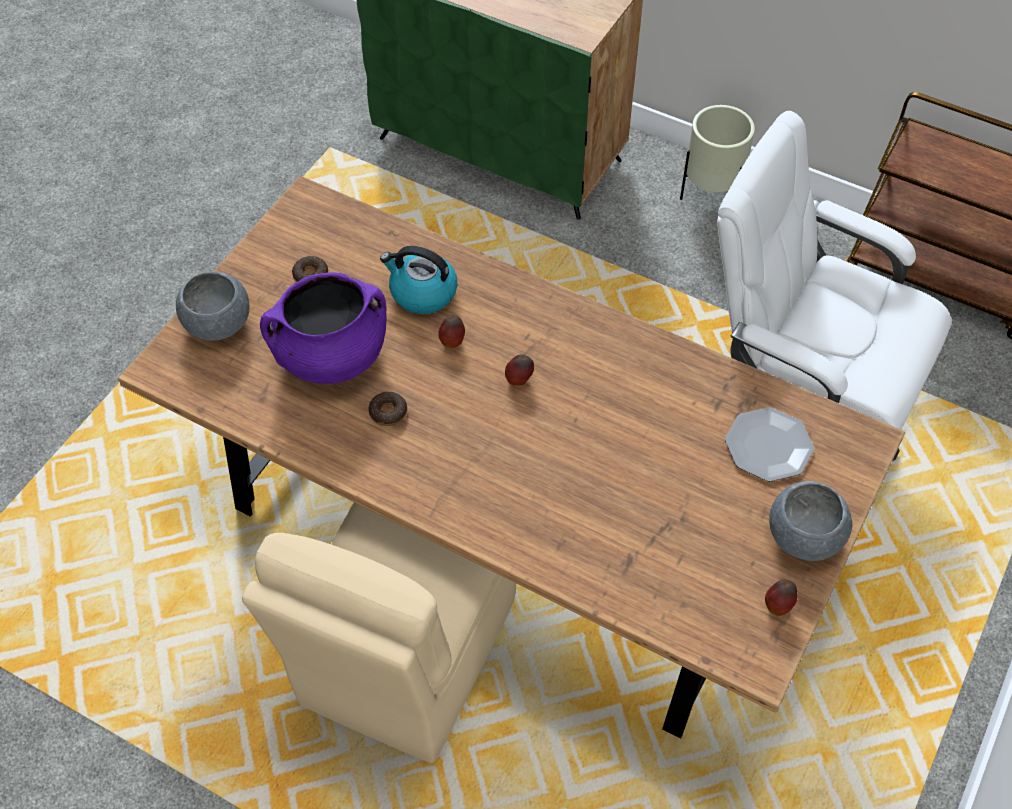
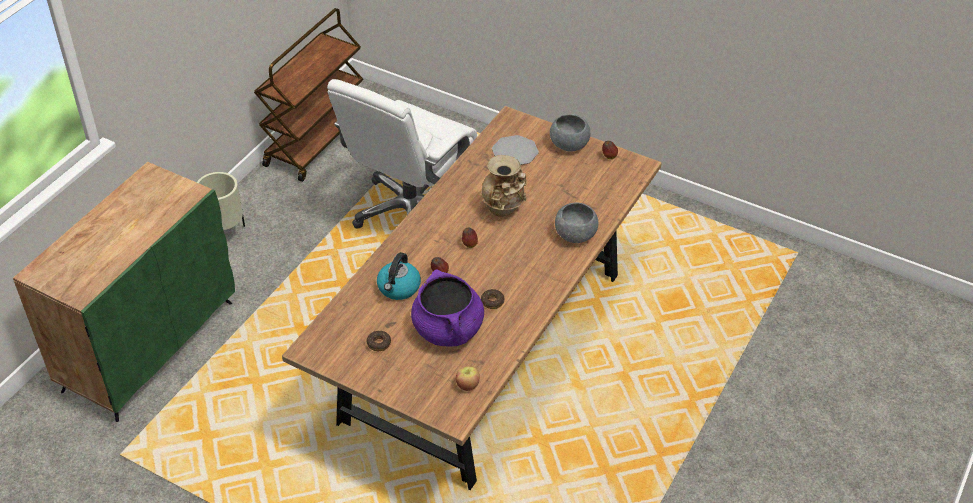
camera: 90 degrees left, 10 degrees down
grey bowl [176,272,250,341] -> grey bowl moved to [555,203,598,243]
beige chair [242,502,516,763] -> none
none -> apple [456,367,480,391]
none -> beige vase [481,155,527,217]

